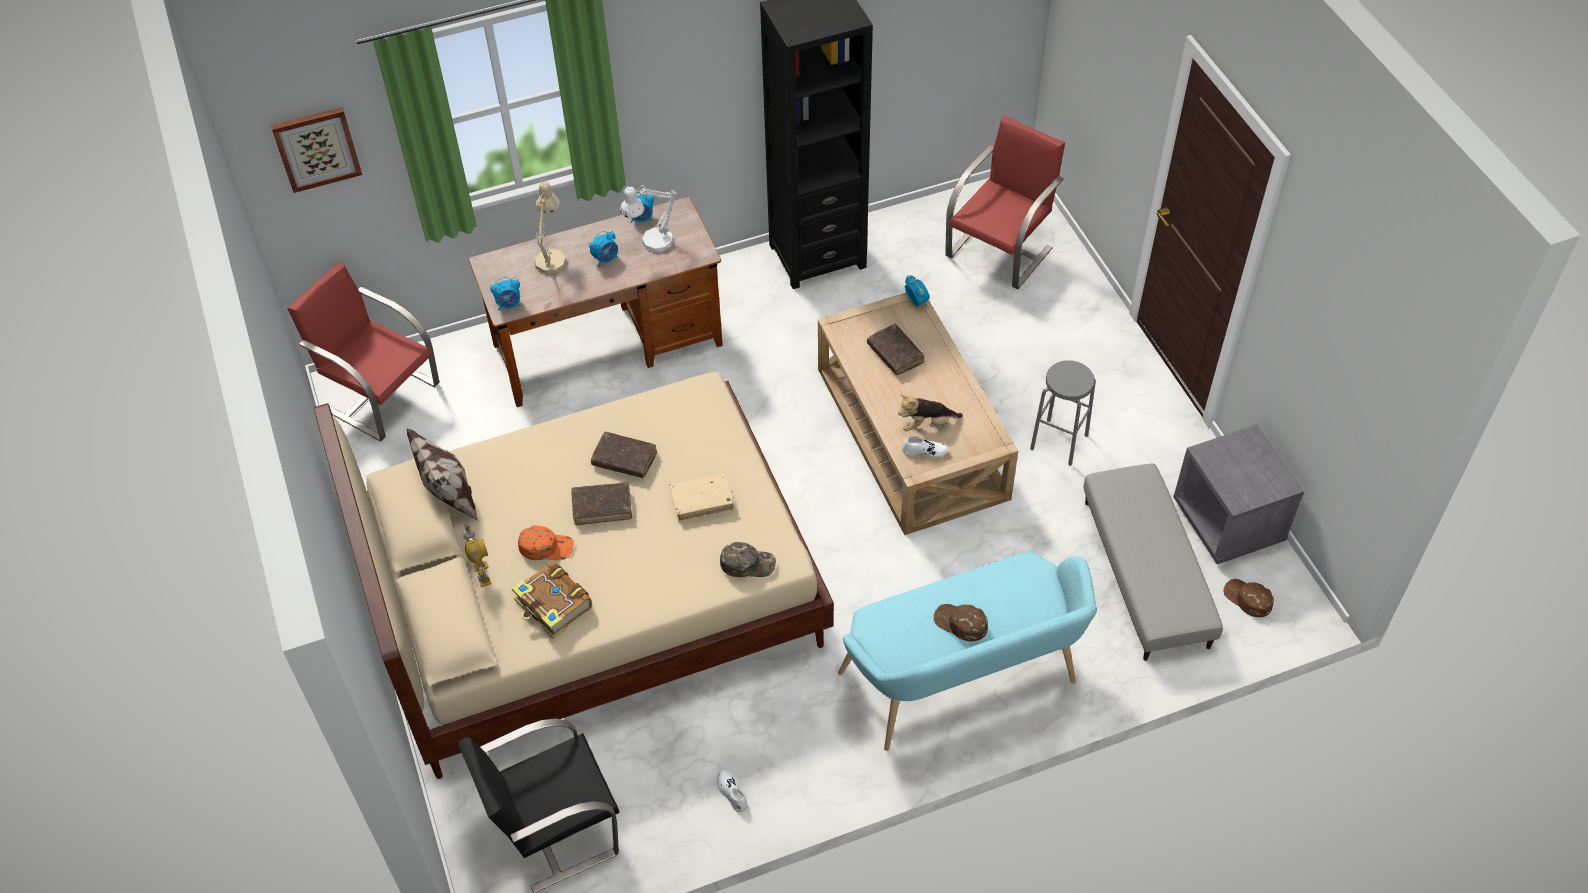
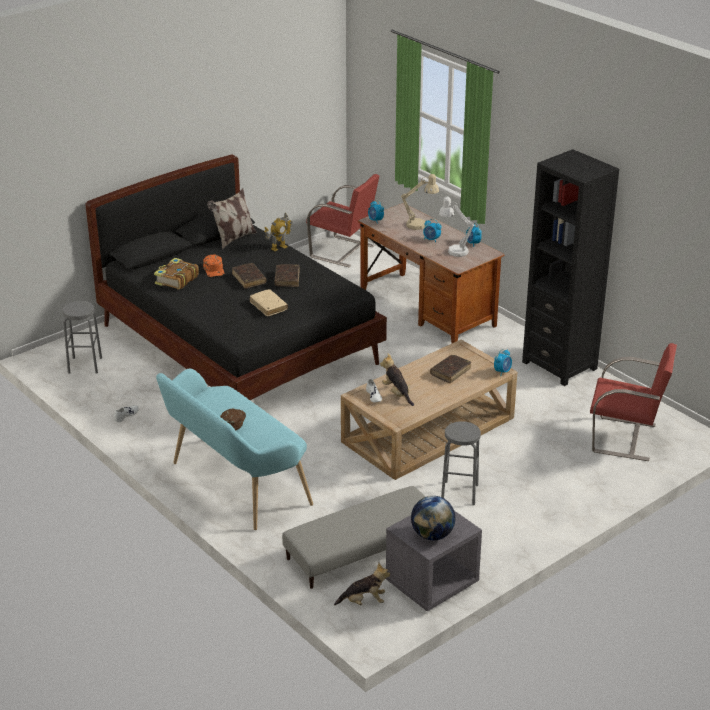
camera: 70 degrees right, 20 degrees down
picture [271,107,362,193] -> none
red chair [287,262,439,441] -> red chair turned 105 degrees clockwise [306,174,379,267]
beige bed [314,372,834,779] -> black bed [86,155,387,400]
black chair [457,718,620,893] -> grey stool [62,301,102,374]
toy robot [464,524,491,587] -> toy robot moved to [264,213,292,251]
green cap [720,542,776,577] -> none
brown cap [1223,579,1274,617] -> plush toy [334,563,390,605]
none -> globe [411,496,456,540]

